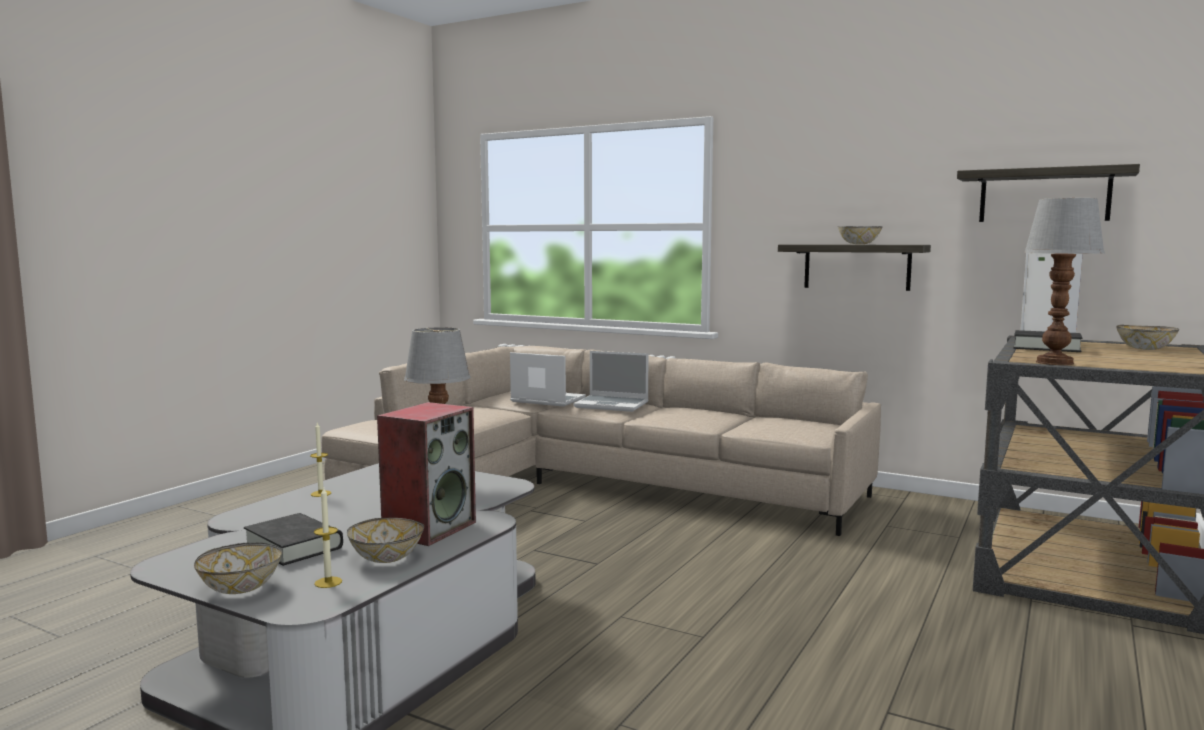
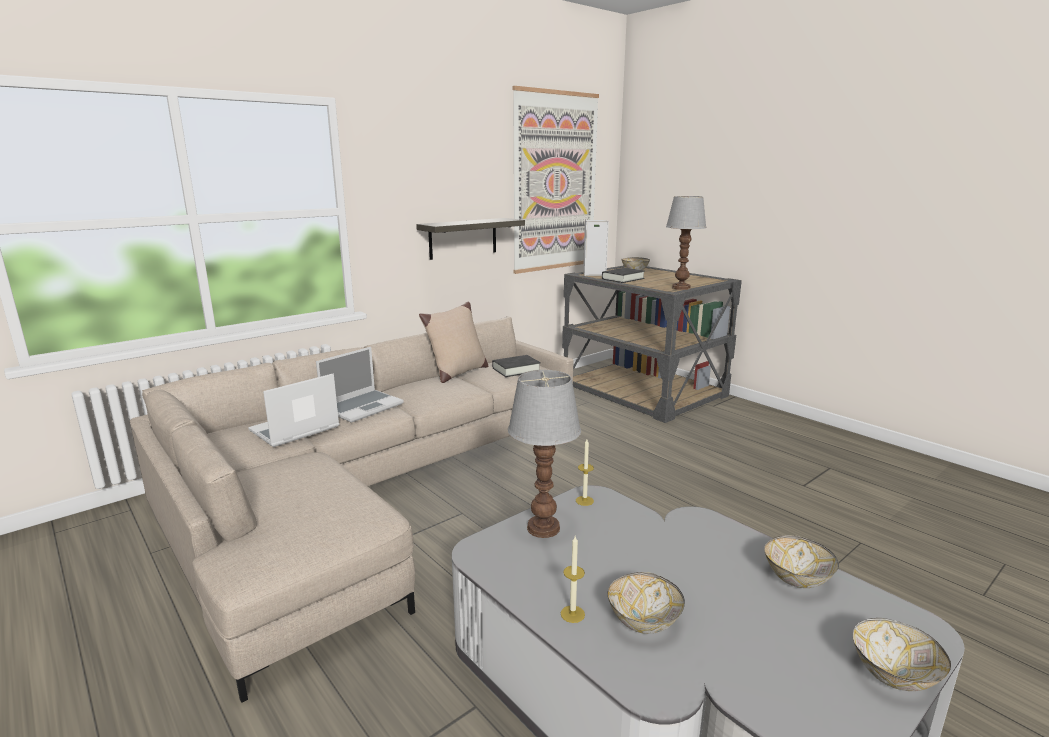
camera: 70 degrees left, 10 degrees up
black book [244,513,343,566] -> black book moved to [492,355,541,377]
candle [314,486,342,588] -> candle moved to [576,439,594,506]
speaker [377,402,476,546] -> none
bowl [838,226,883,244] -> bowl moved to [608,572,685,634]
shelf [957,164,1140,222] -> picture [513,86,599,274]
none -> beige pillow [419,302,488,383]

